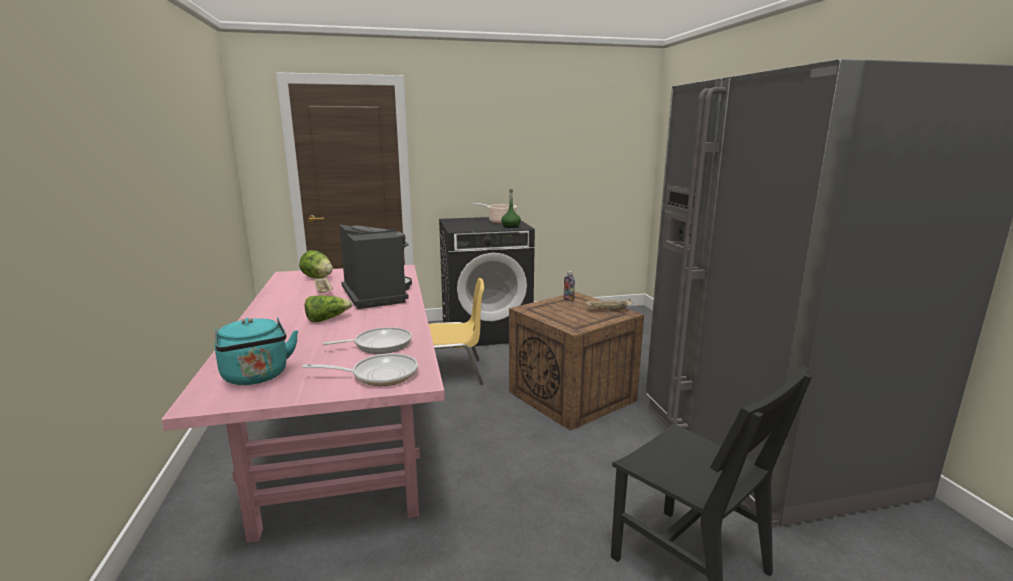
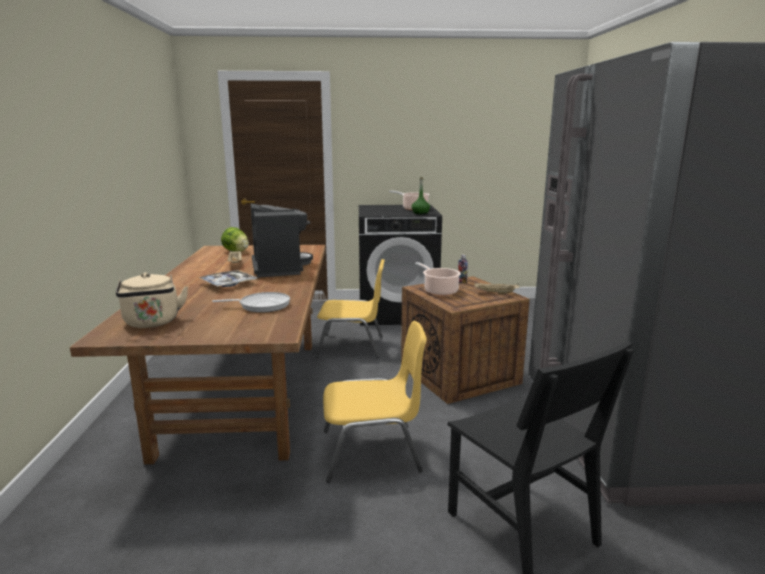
camera: 10 degrees right, 0 degrees up
pink dining table [161,265,445,543] -> brown dining table [70,245,325,464]
turquoise kettle [214,318,298,385] -> beige kettle [116,273,188,328]
frying pan [302,353,418,386] -> none
lettuce [305,295,352,322] -> tray [199,270,258,287]
none -> yellow chair [323,321,427,483]
none -> cooking pot [415,262,461,296]

